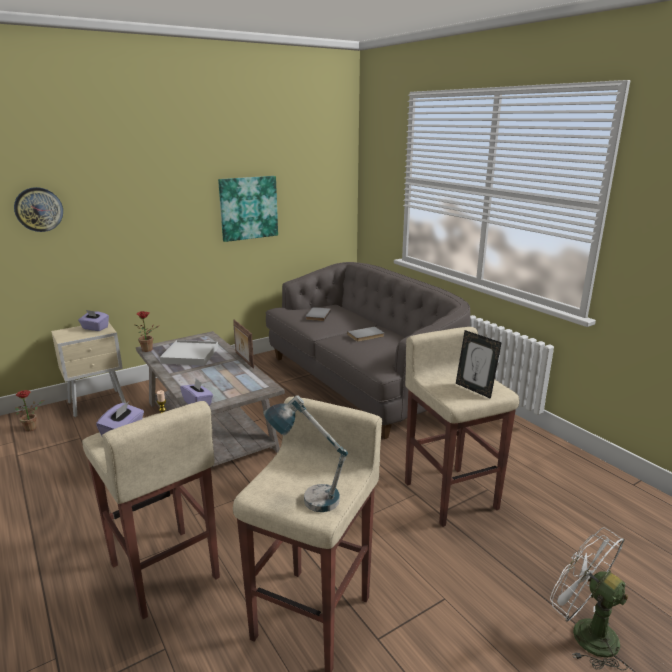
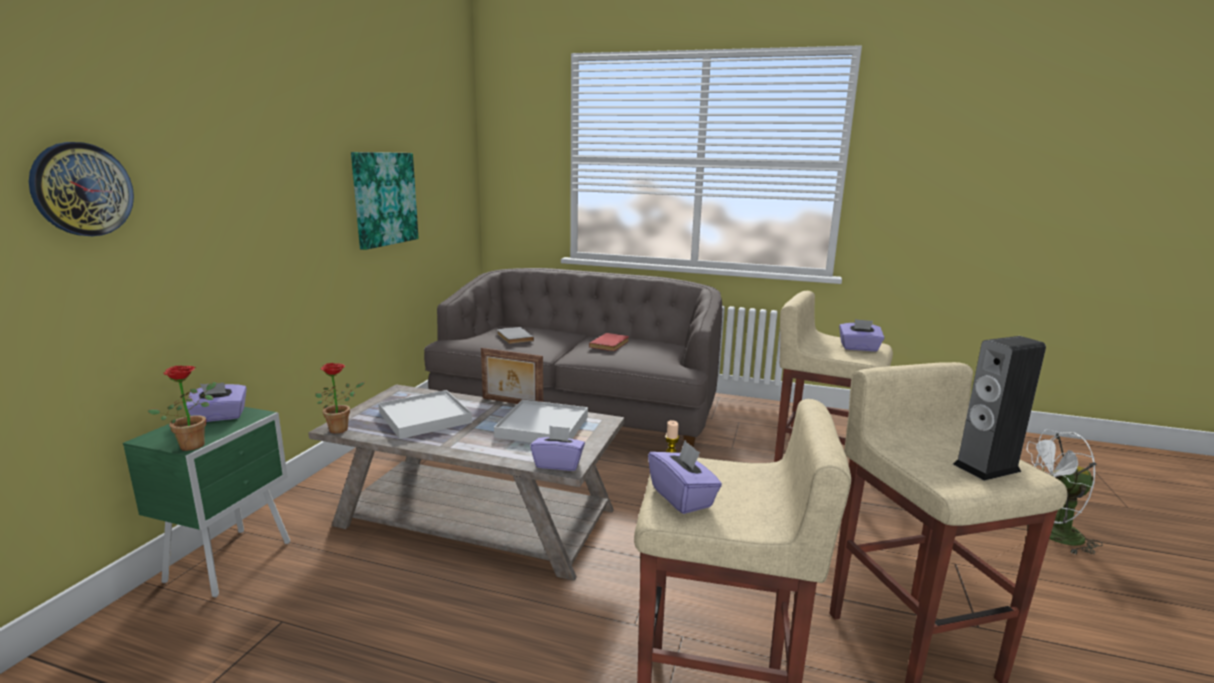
camera: 40 degrees left, 5 degrees down
potted plant [15,390,44,431] -> potted plant moved to [147,366,217,451]
beige nightstand [51,323,126,417] -> green nightstand [123,407,290,598]
table lamp [263,395,348,512] -> speaker [953,336,1046,481]
grey book [347,326,384,342] -> red book [589,333,629,351]
picture frame [456,330,502,399] -> purple tissue box [839,319,884,351]
none -> white tray [494,399,588,443]

